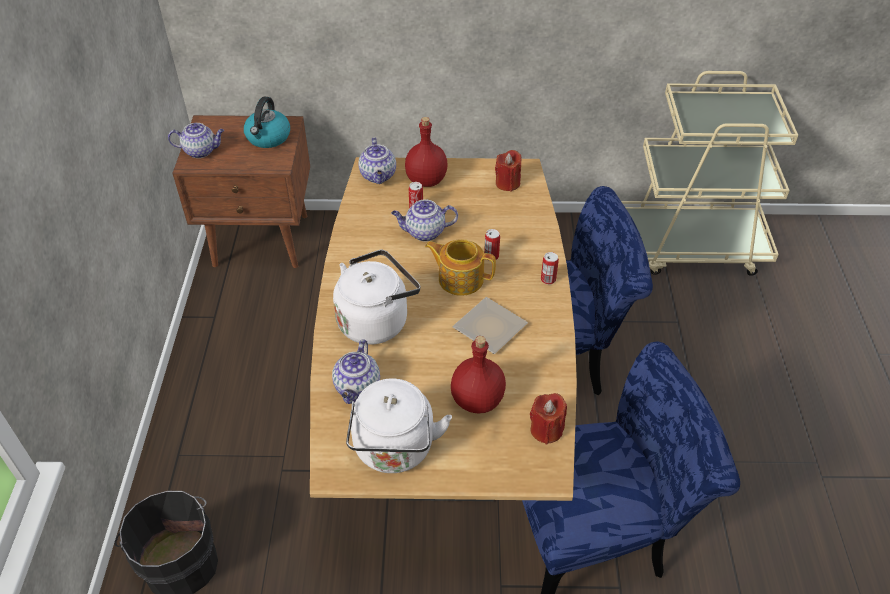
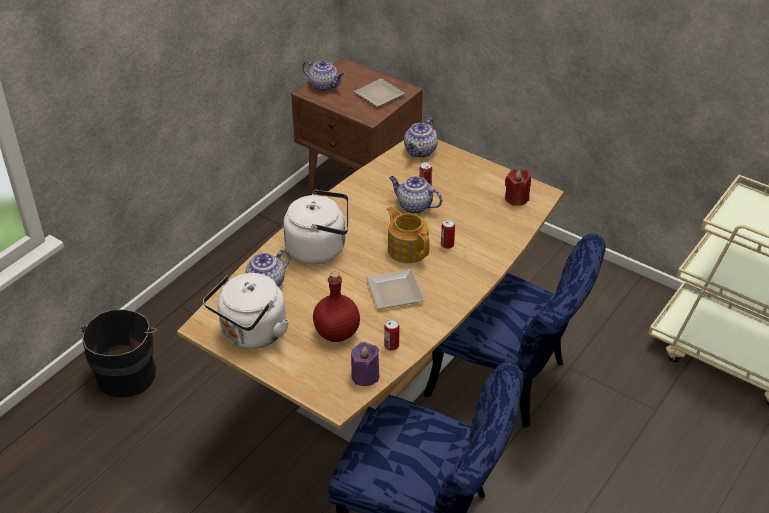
camera: 35 degrees right, 5 degrees down
kettle [244,96,290,148] -> plate [354,78,405,107]
red bottle [405,117,448,187] -> none
red candle [530,393,567,445] -> purple candle [351,342,379,386]
can [541,252,559,285] -> can moved to [384,319,399,351]

